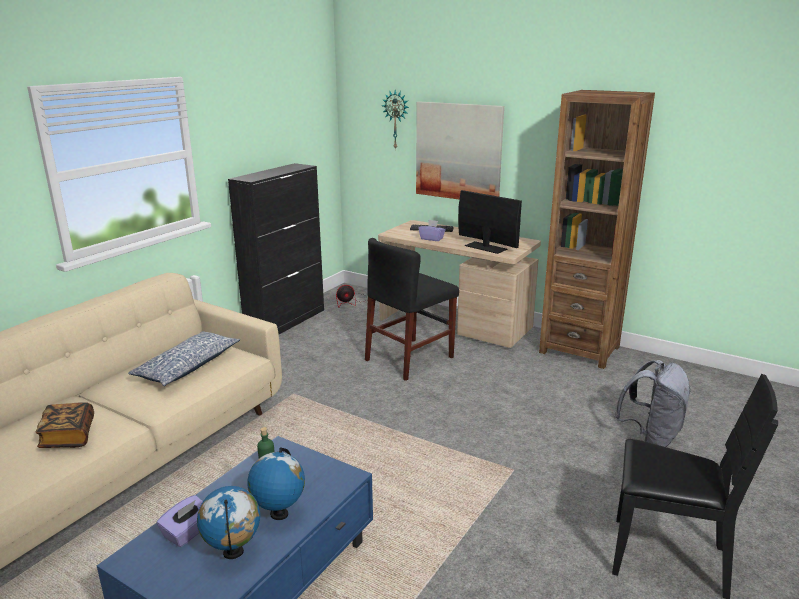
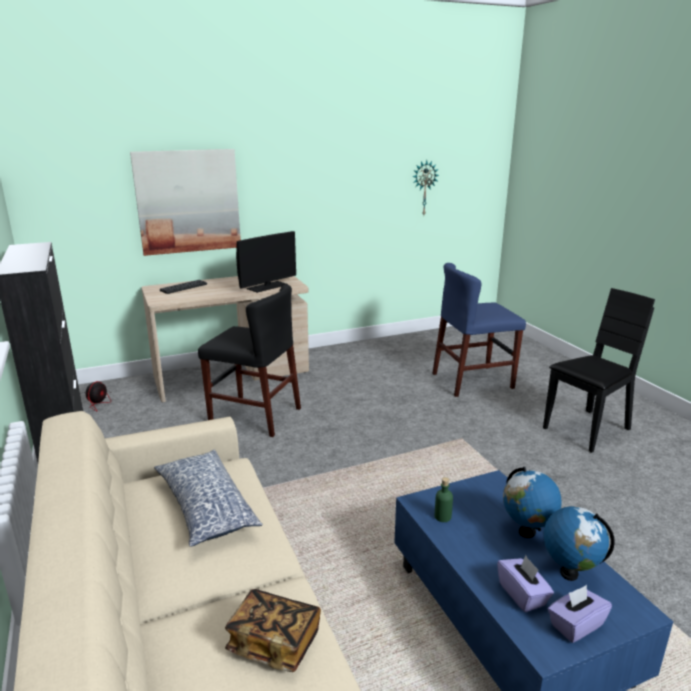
camera: 55 degrees left, 0 degrees up
black chair [365,238,459,381] -> black chair turned 60 degrees counterclockwise [198,284,301,437]
wall clock [382,90,409,150] -> wall clock moved to [412,160,439,215]
purple tissue box [418,220,446,241] -> purple tissue box moved to [548,585,612,643]
monitor [458,190,522,254] -> monitor turned 150 degrees clockwise [236,231,296,293]
brown bookcase [539,90,655,369] -> none
grey backpack [614,360,691,447] -> blue chair [432,263,526,397]

